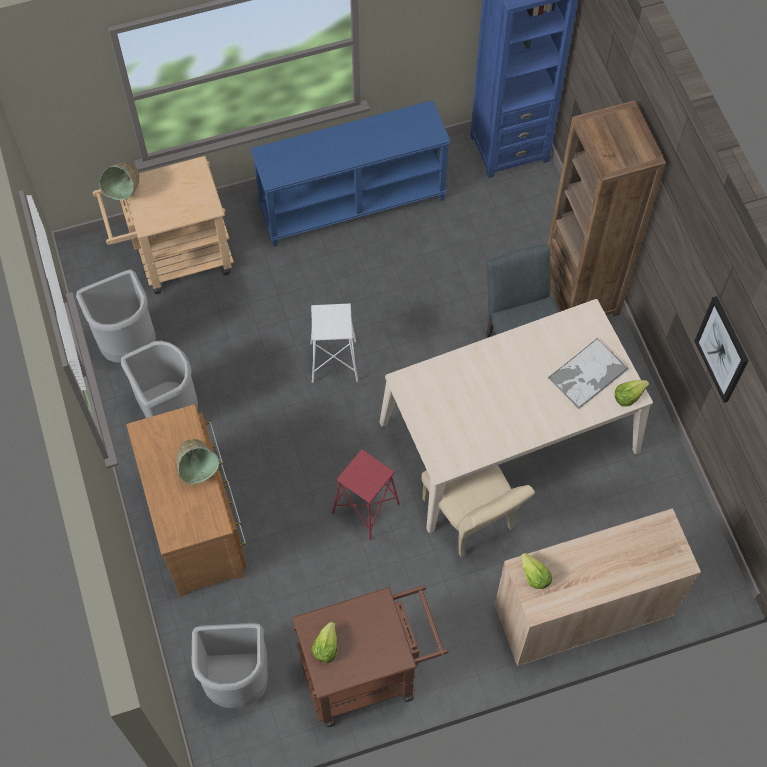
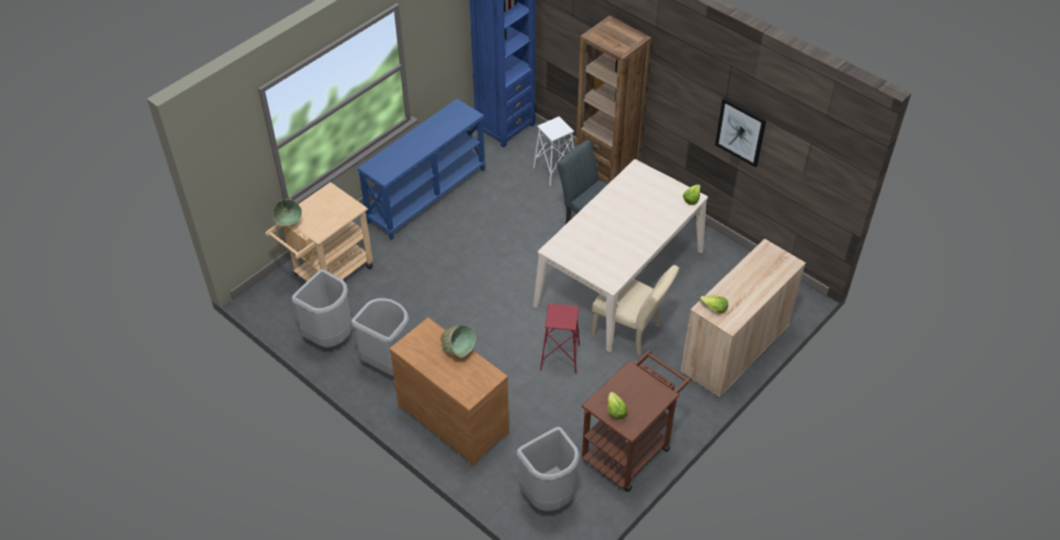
camera: 30 degrees left, 15 degrees down
white stool [311,303,358,383] -> white stool moved to [533,117,574,186]
tray [548,338,628,409] -> none

